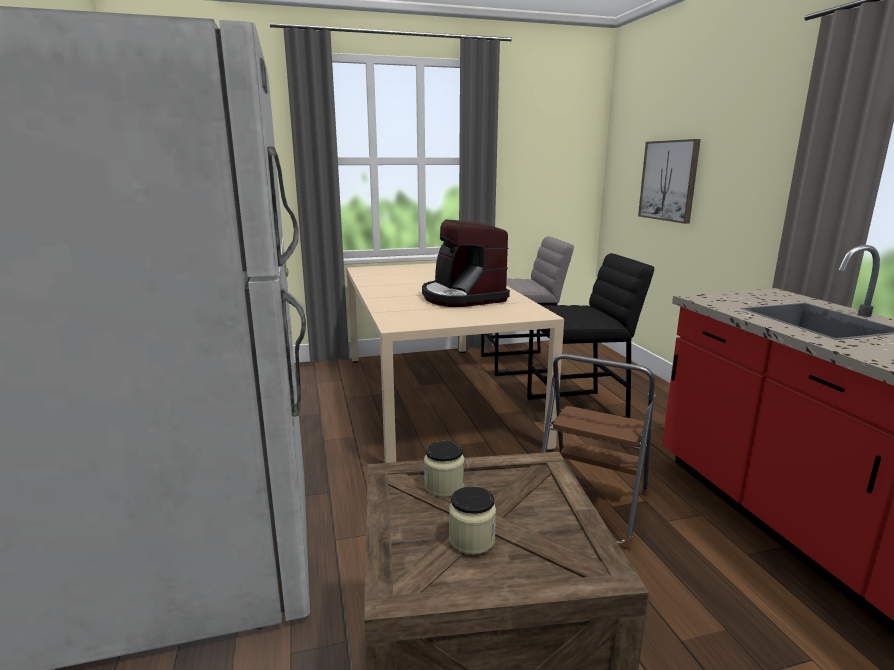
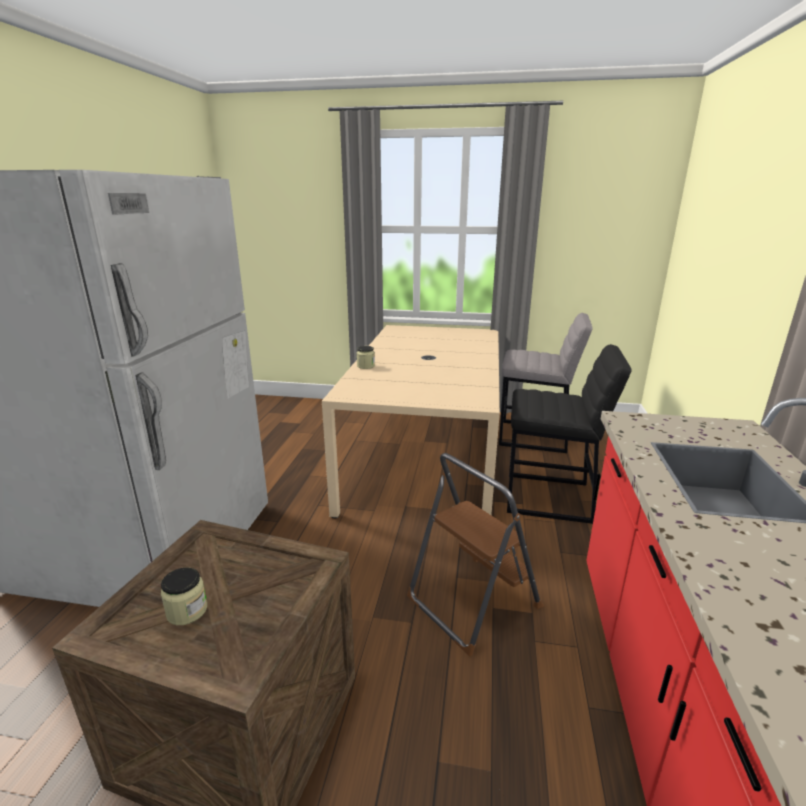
camera: 25 degrees right, 5 degrees up
coffee machine [422,220,510,307] -> none
jar [424,441,464,497] -> jar moved to [357,346,375,369]
picture [638,139,701,224] -> none

